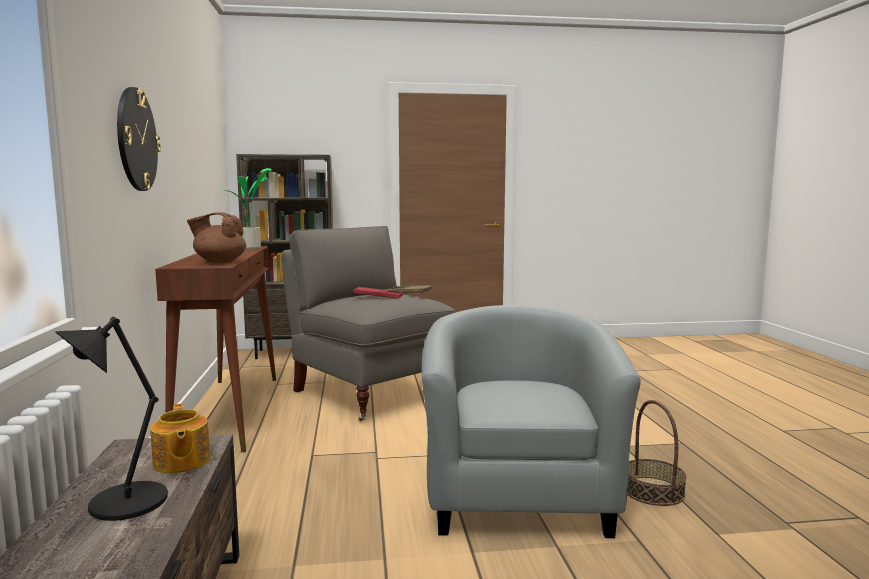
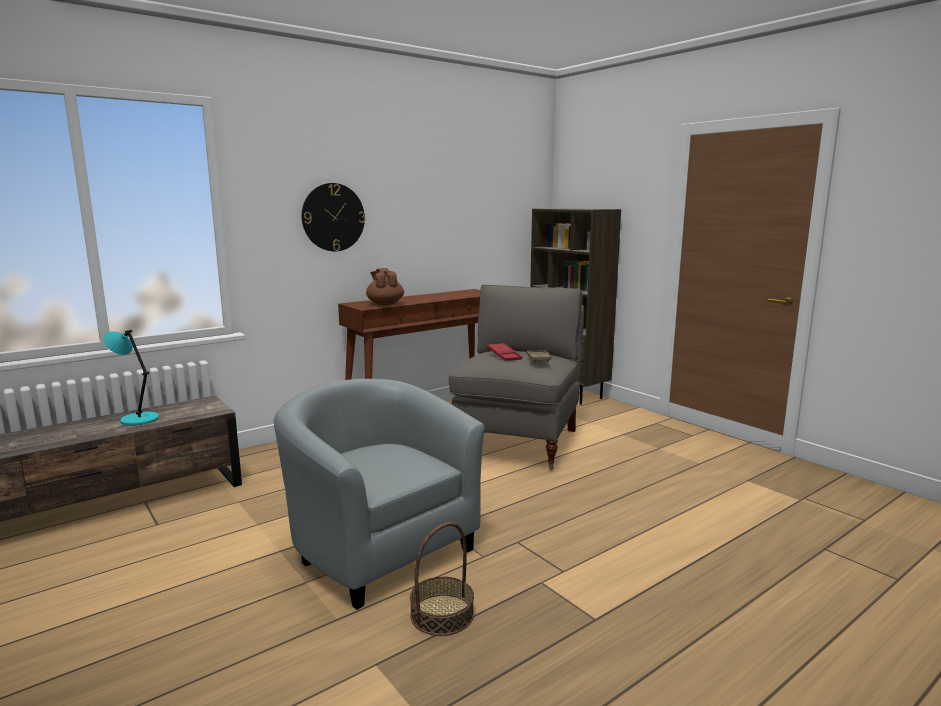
camera: 60 degrees right, 5 degrees up
black table lamp [55,317,168,521] -> turquoise table lamp [103,330,159,426]
teapot [150,404,211,473] -> none
potted plant [221,168,272,249] -> none
grey armchair [422,305,641,539] -> grey armchair turned 105 degrees counterclockwise [274,379,485,610]

